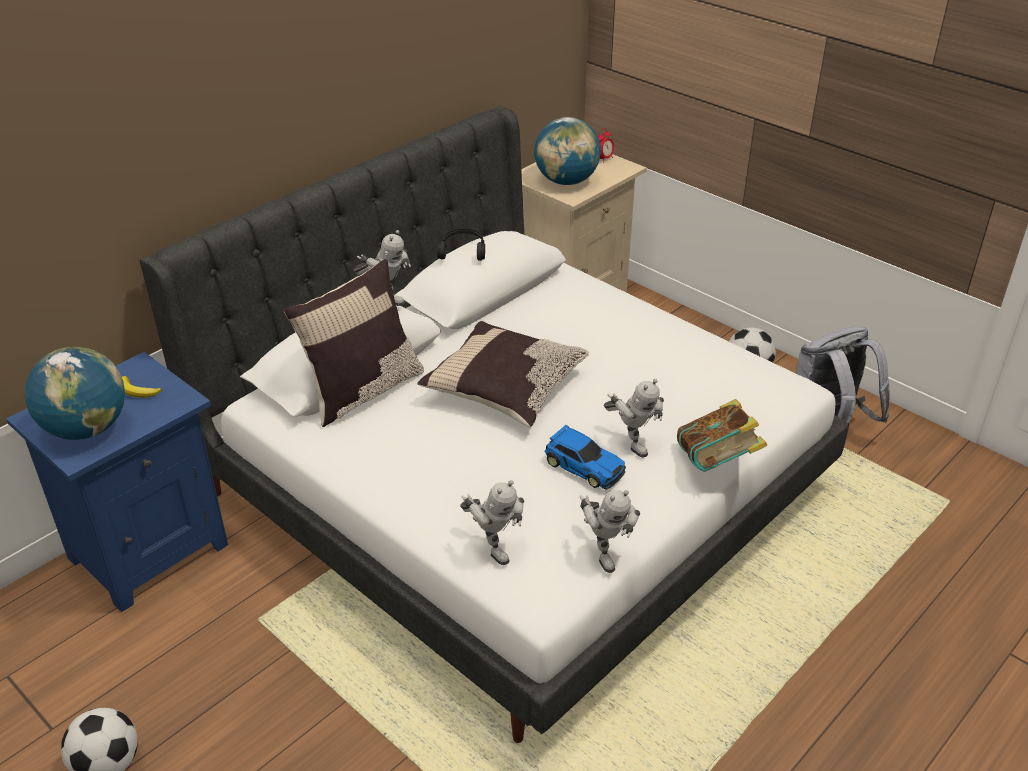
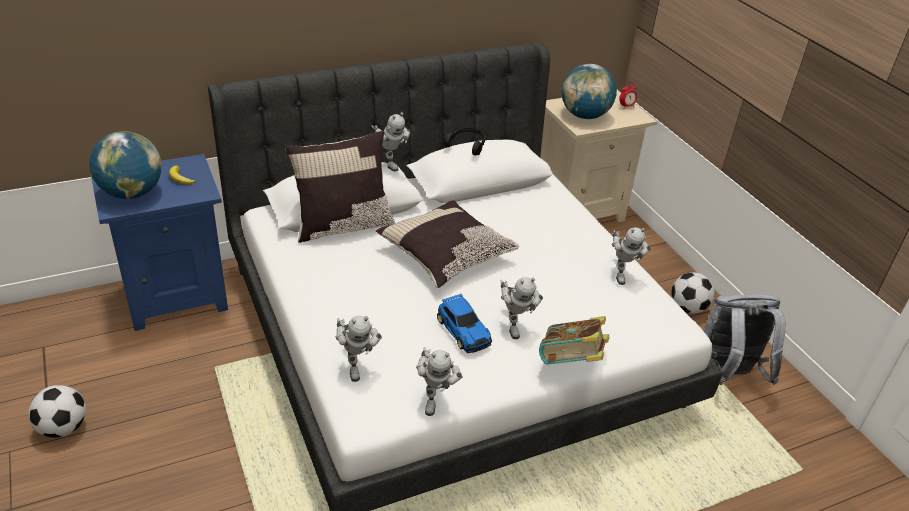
camera: 20 degrees right, 0 degrees up
none -> toy robot [612,227,651,285]

